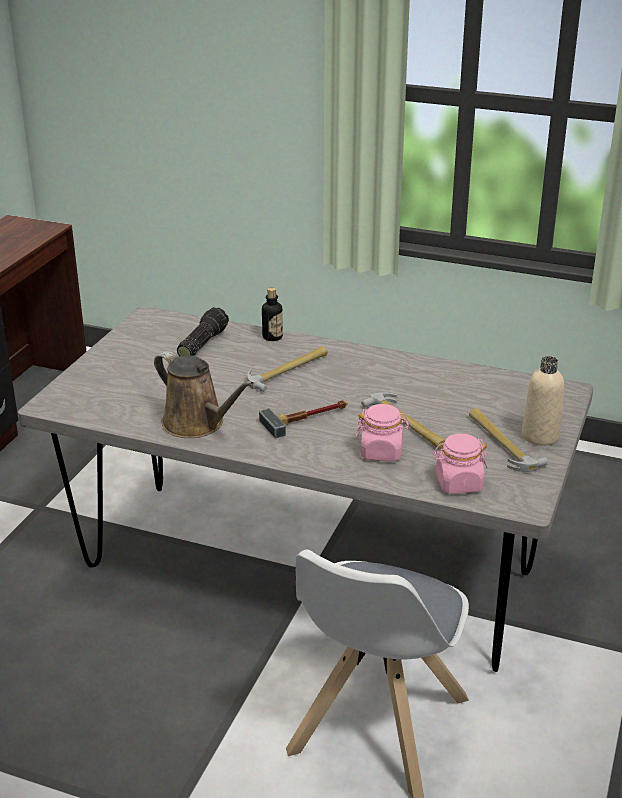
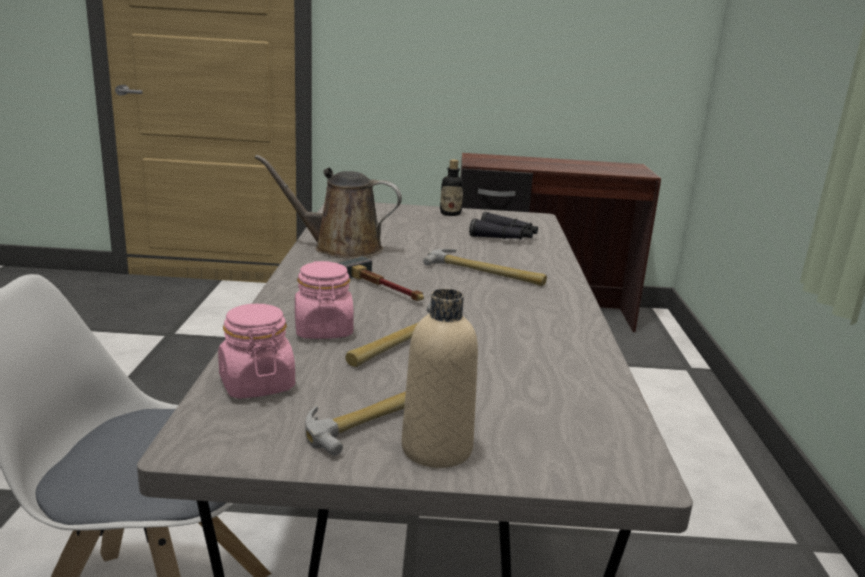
camera: 70 degrees right, 10 degrees down
brown watering can [154,351,254,438] -> brown watering can turned 75 degrees clockwise [255,155,402,259]
flashlight [177,307,229,356] -> black binoculars [469,212,538,240]
bottle [262,287,283,341] -> bottle moved to [440,160,464,216]

